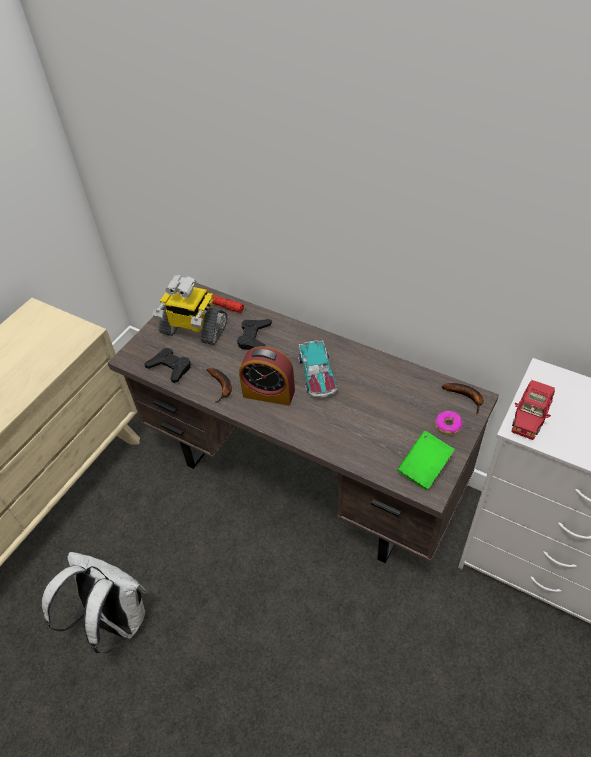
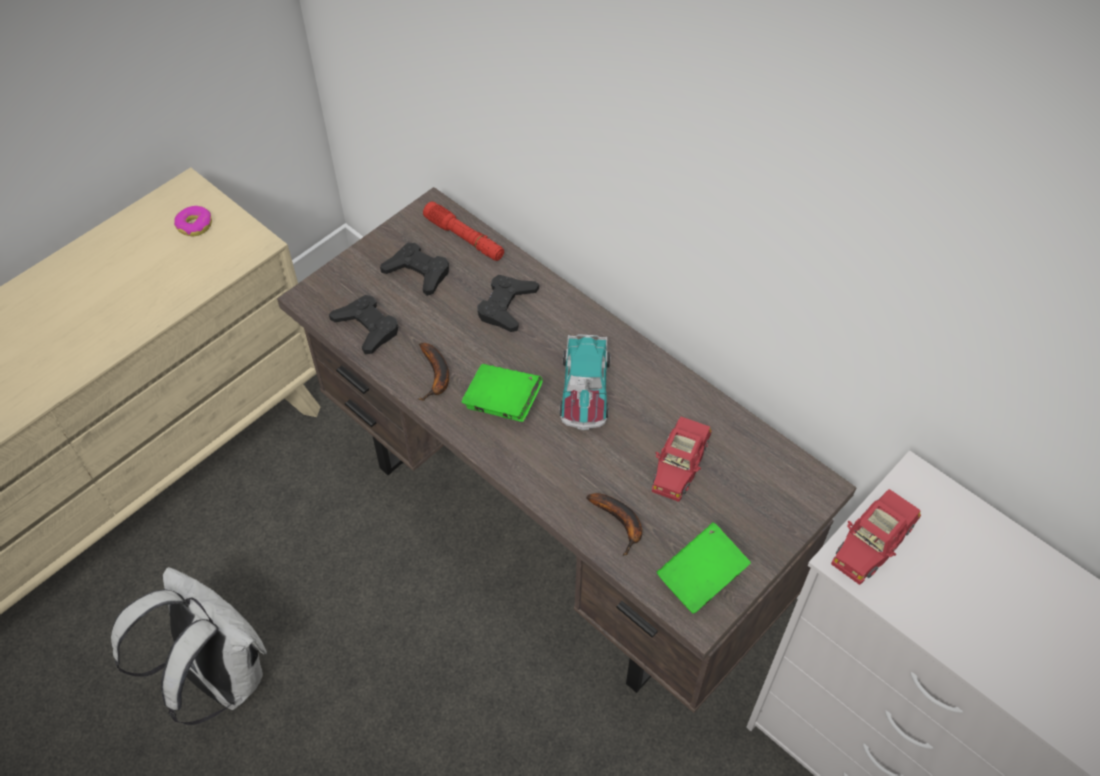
camera: 10 degrees right, 5 degrees up
toy robot [153,275,227,345] -> black game controller [380,243,449,296]
alarm clock [239,346,295,406] -> green book [461,364,543,422]
donut [435,411,463,435] -> donut moved to [174,206,212,236]
banana [442,383,483,413] -> banana moved to [586,493,642,556]
none -> red toy car [652,416,712,502]

